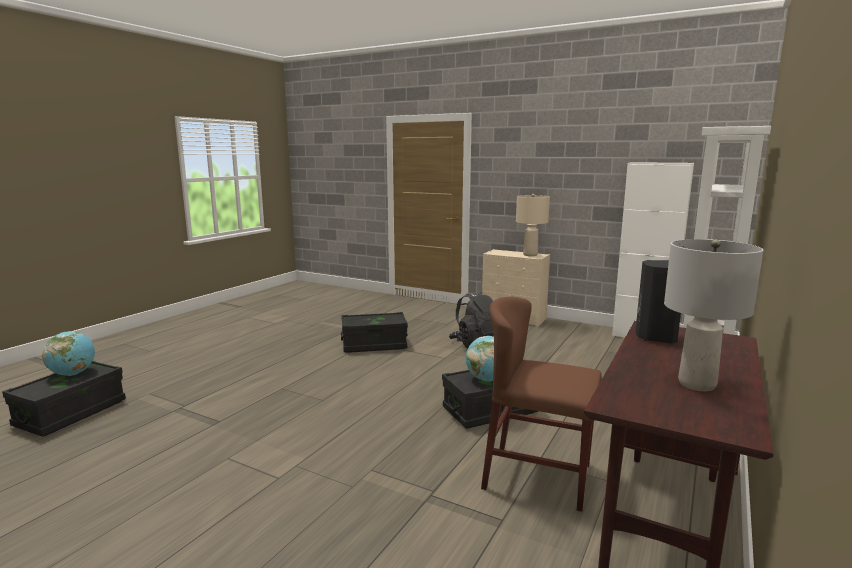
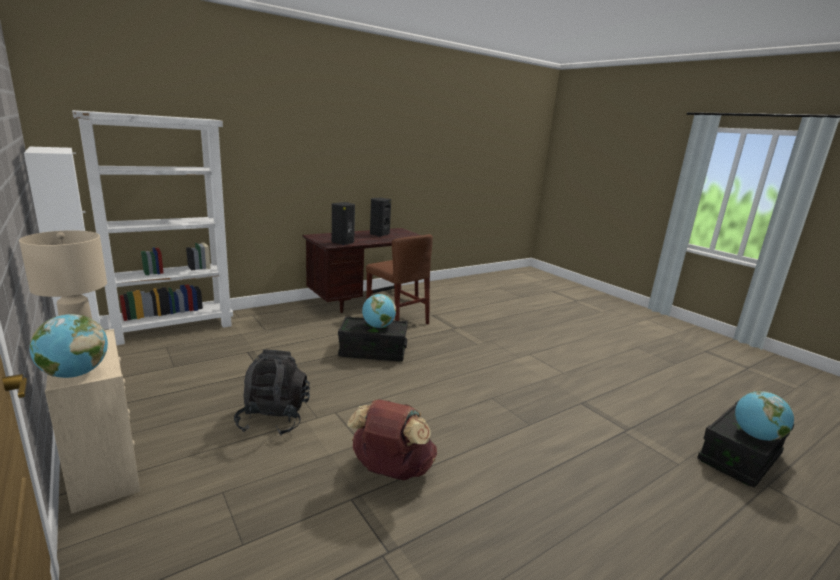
camera: 155 degrees left, 5 degrees up
black storage box [341,312,408,353] -> brown backpack [347,399,437,480]
grey table lamp [664,239,763,391] -> black speaker [370,198,391,237]
none -> globe [30,314,108,378]

